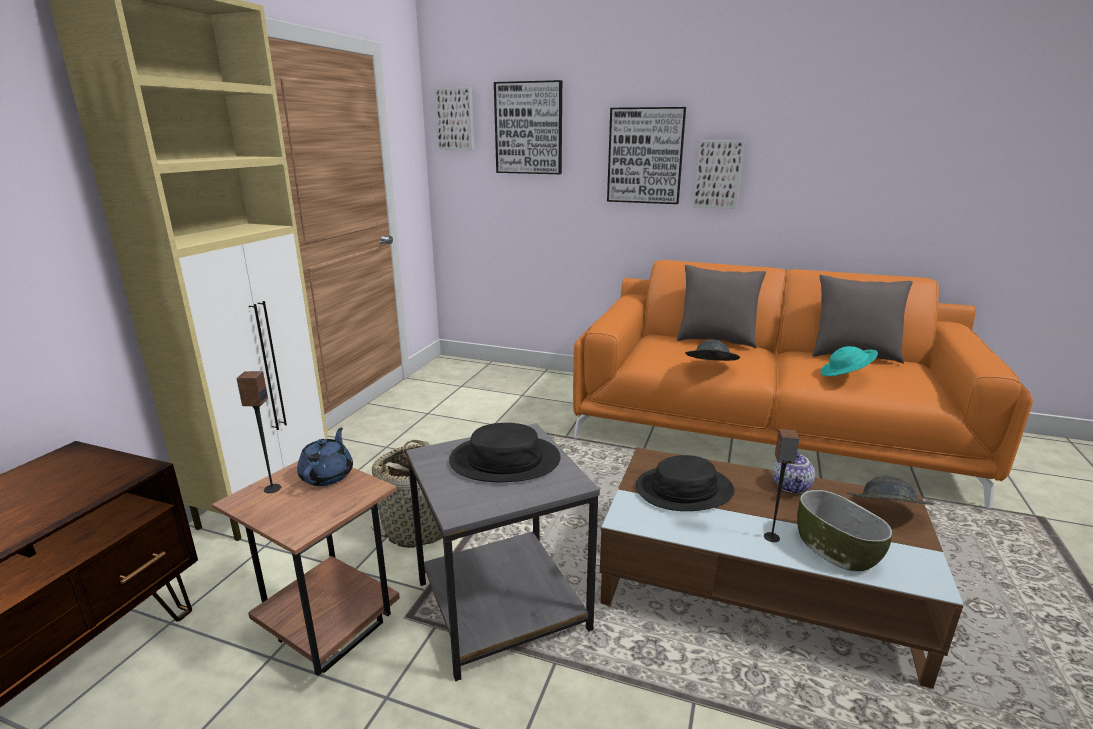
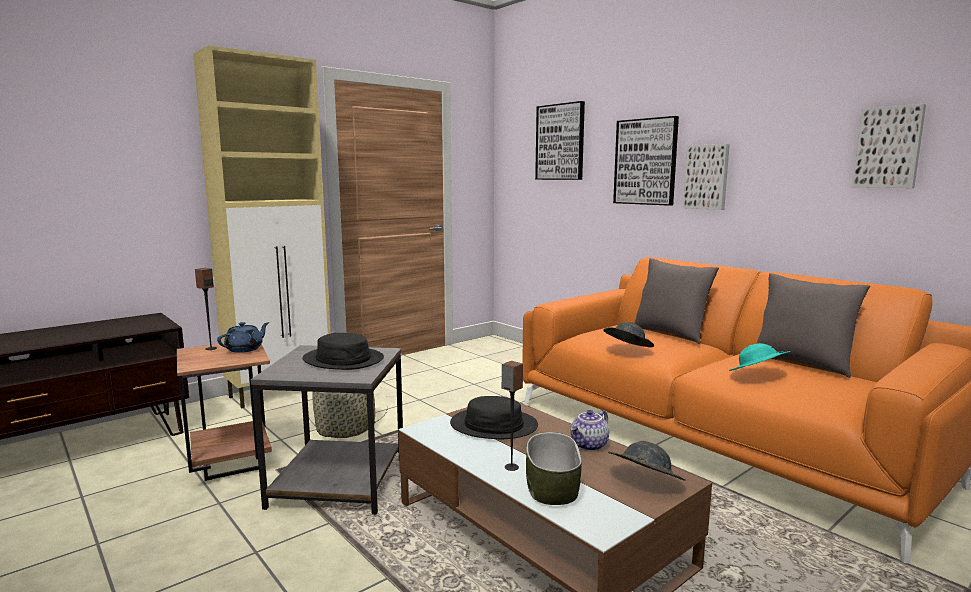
camera: 30 degrees right, 10 degrees down
picture [435,88,474,150] -> picture moved to [853,104,926,188]

